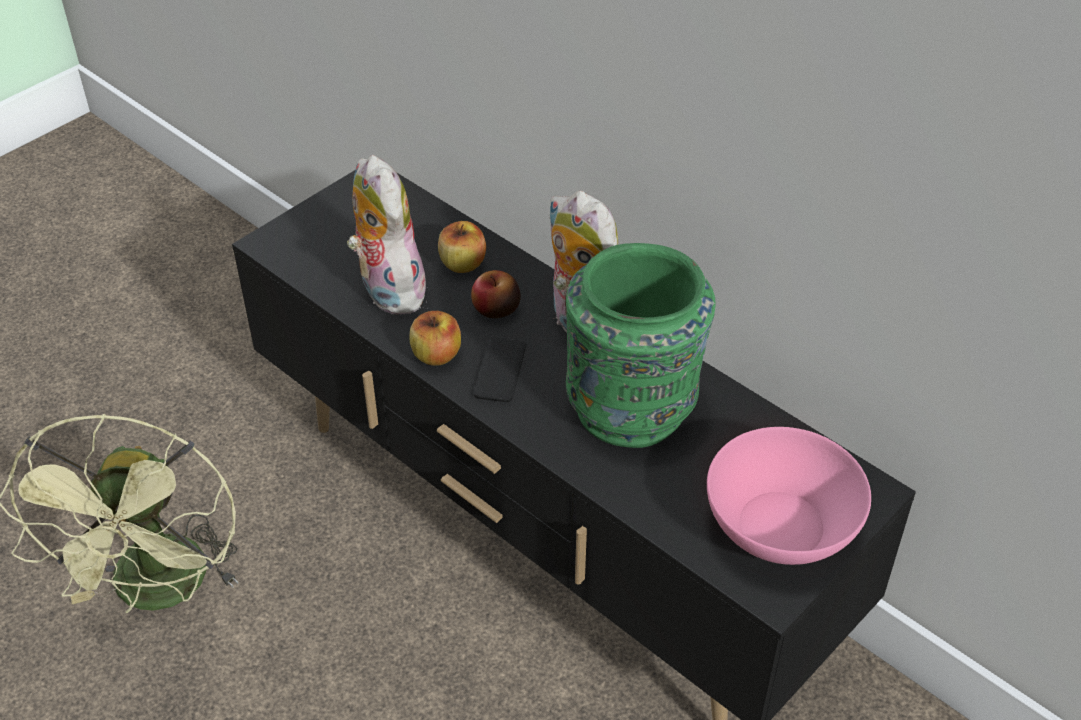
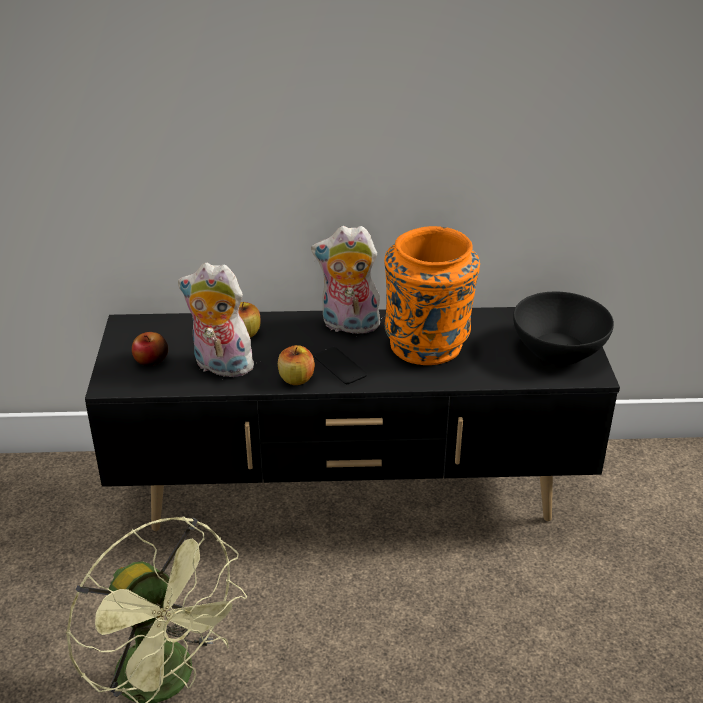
camera: 45 degrees left, 10 degrees down
apple [471,270,521,318] -> apple moved to [132,332,168,366]
green vase [566,243,716,448] -> orange vase [384,226,480,365]
pink bowl [707,427,871,565] -> black bowl [513,292,614,365]

